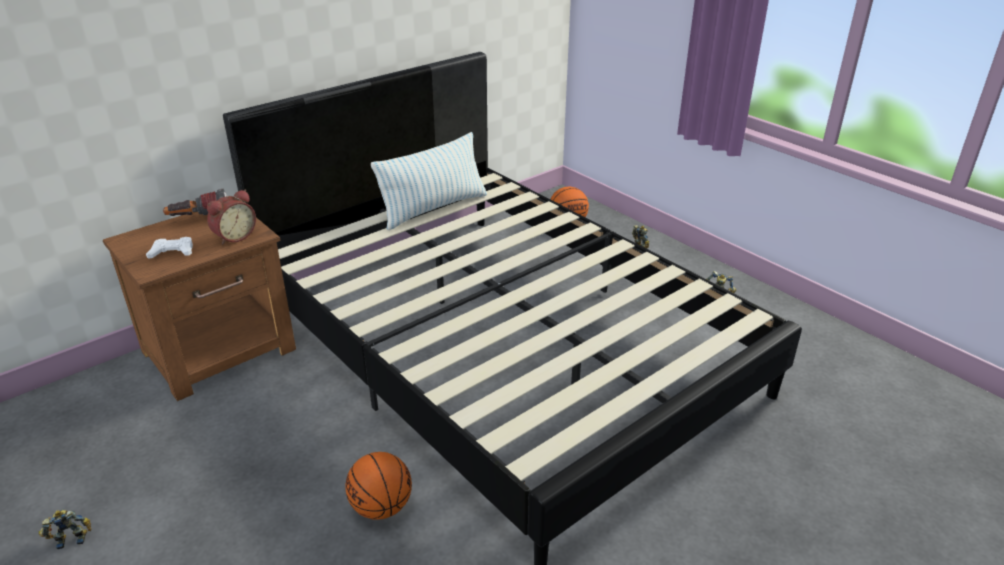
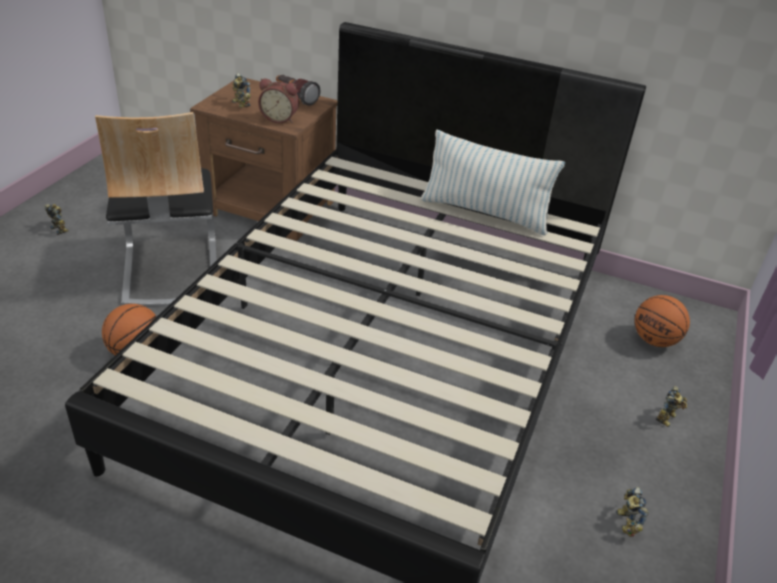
camera: 60 degrees right, 5 degrees up
white game controller [146,237,193,259] -> toy robot [232,73,251,108]
none -> chair [95,112,217,306]

